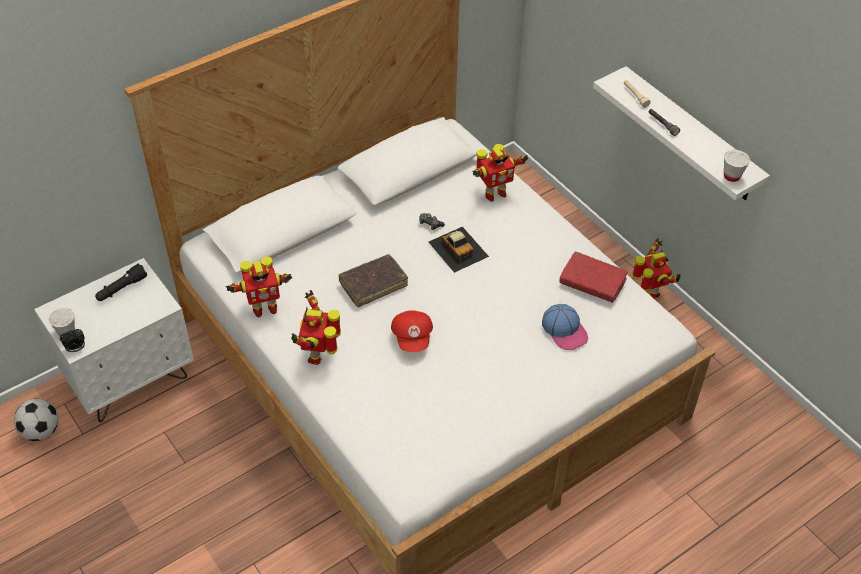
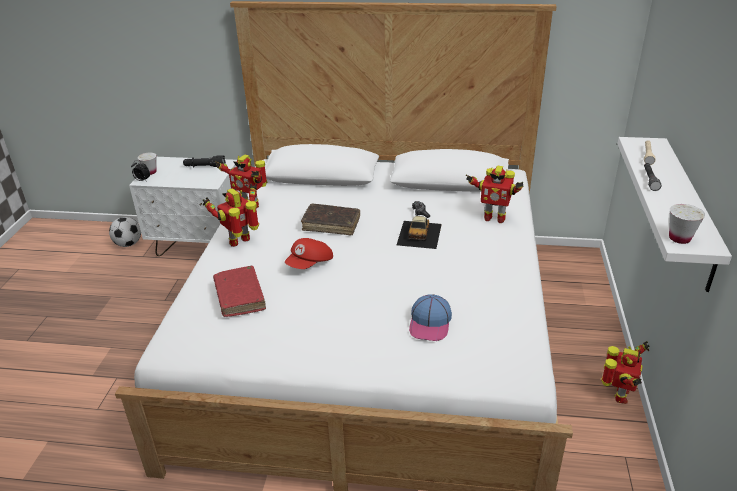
camera: 45 degrees right, 15 degrees down
red book [559,252,628,303] -> red book moved to [213,266,266,317]

